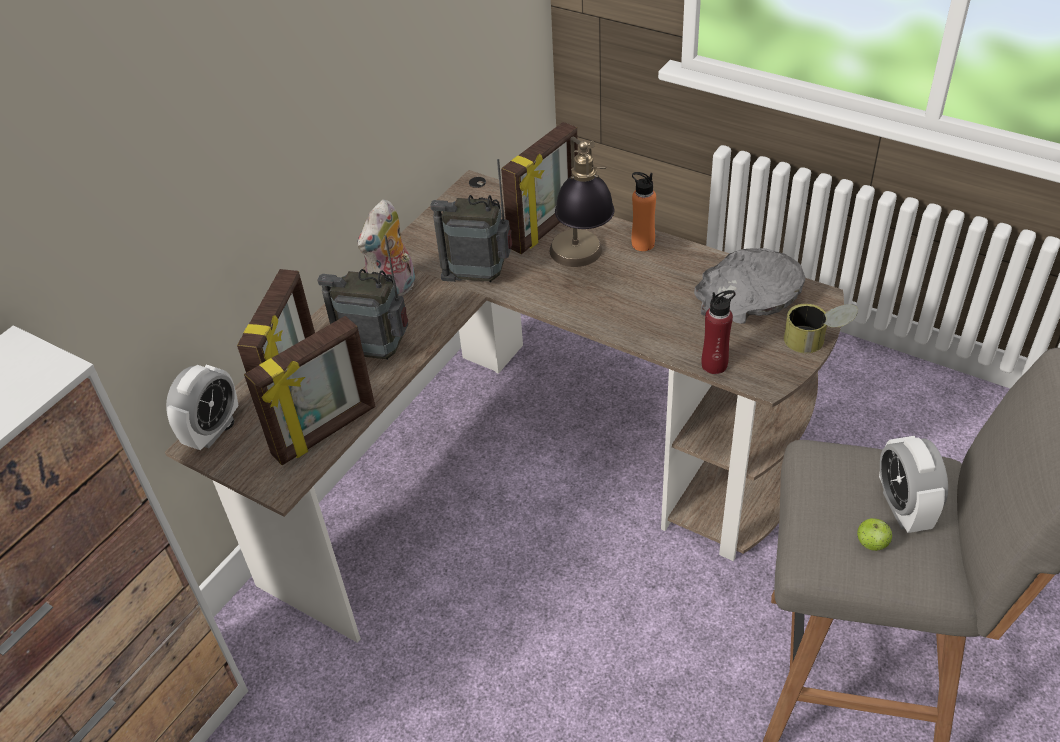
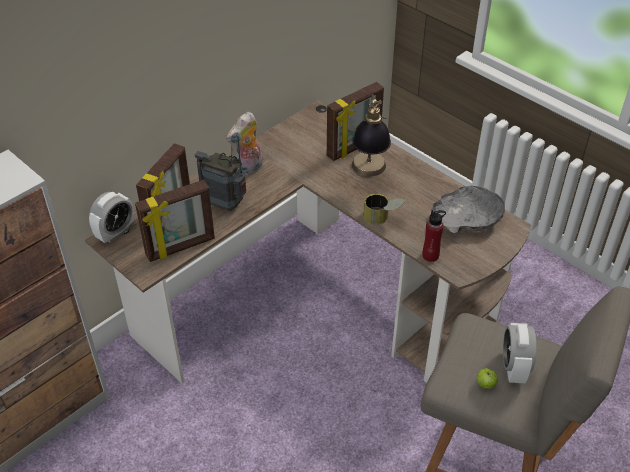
camera: 10 degrees right, 0 degrees up
radio [430,159,512,282] -> none
orange bottle [632,172,656,251] -> none
can [784,304,858,353] -> can moved to [363,193,405,224]

